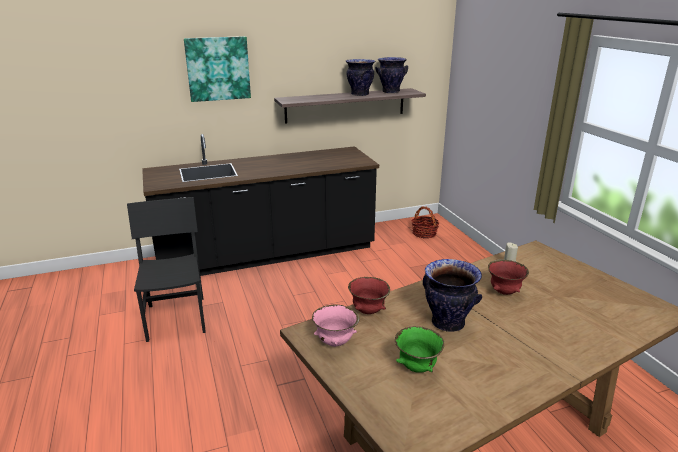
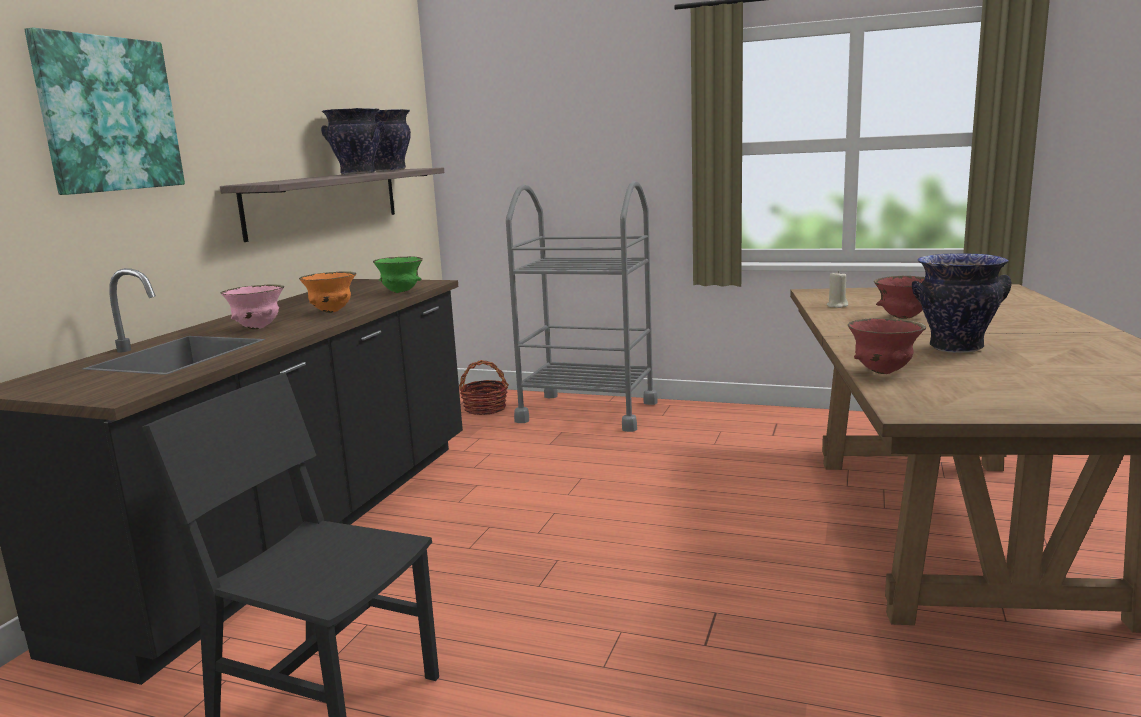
camera: 50 degrees left, 10 degrees down
pink bowl [312,304,360,347] -> pink bowl moved to [221,284,284,329]
green bowl [395,326,444,373] -> green bowl moved to [373,256,423,293]
none -> orange bowl [299,271,356,313]
none -> grey cart [506,181,658,432]

